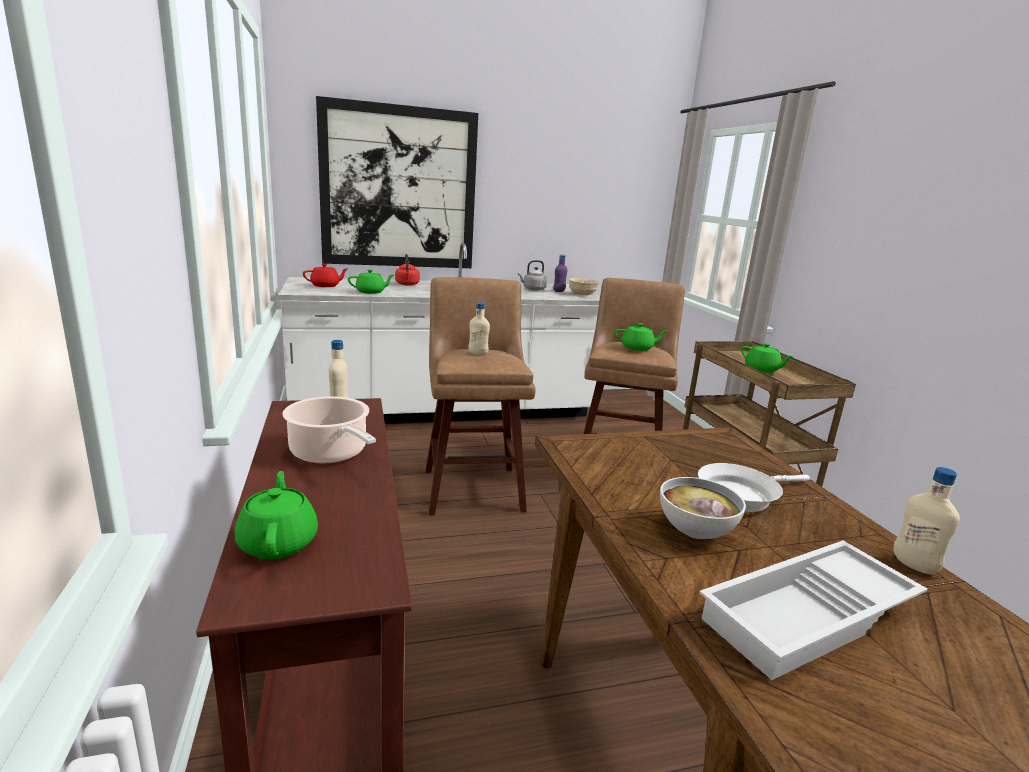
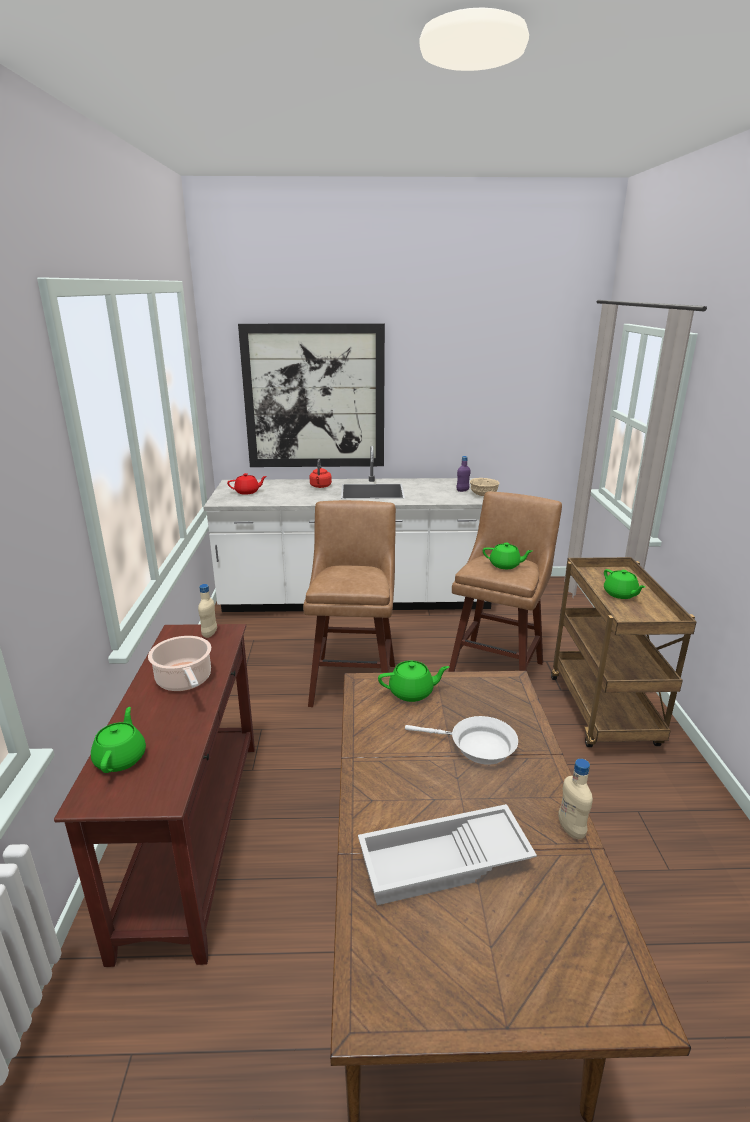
camera: 15 degrees right, 5 degrees up
green teapot [348,269,394,294] -> green teapot moved to [378,661,449,702]
beige bottle [468,302,490,356] -> none
grey kettle [518,260,547,291] -> none
bowl [660,477,746,539] -> none
white frying pan [698,463,810,512] -> white frying pan turned 150 degrees counterclockwise [405,716,518,765]

